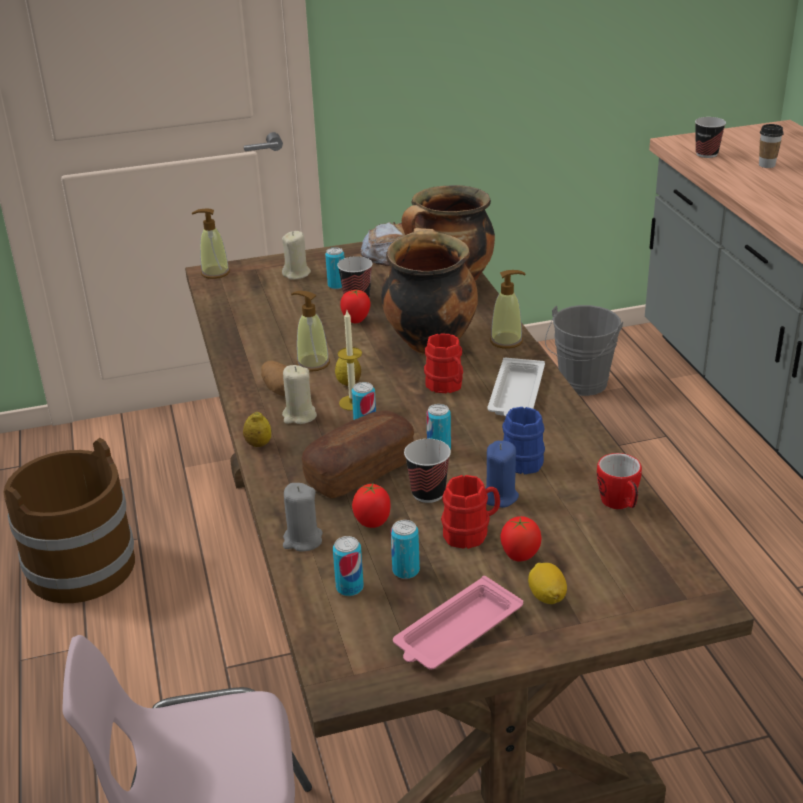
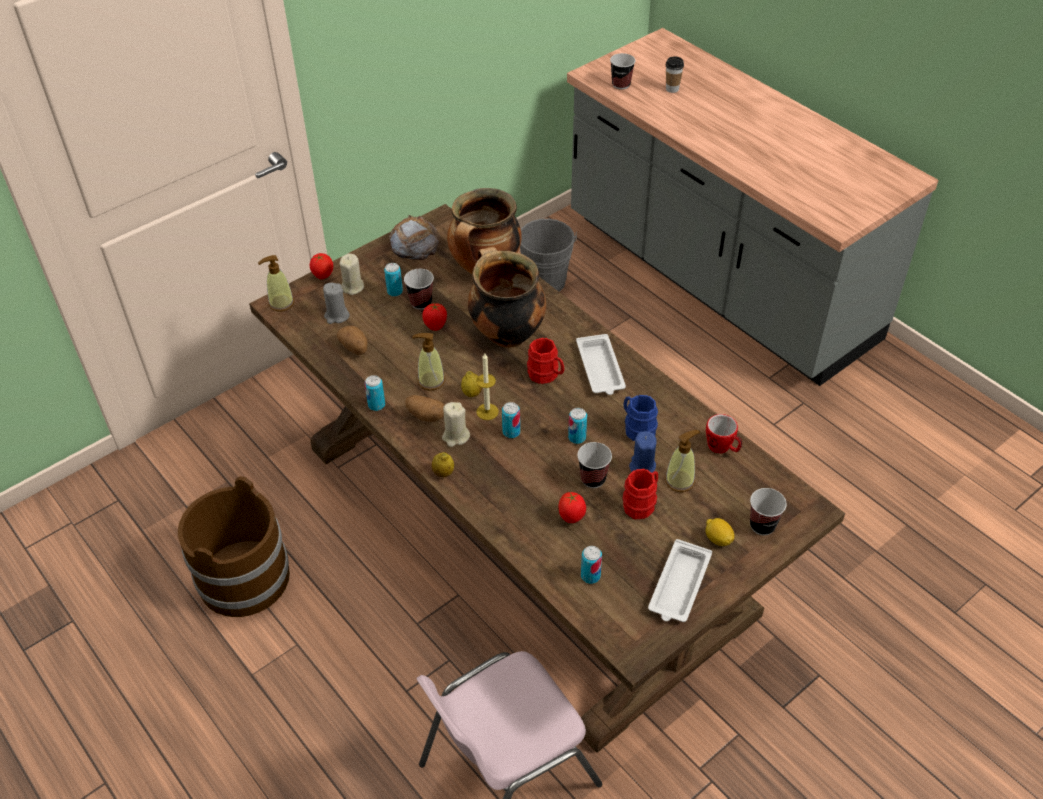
camera: 25 degrees left, 15 degrees up
grey candle [283,483,323,551] -> grey candle moved to [323,283,350,324]
bread [302,411,414,498] -> none
can [390,520,420,579] -> can moved to [364,375,385,411]
pink tray [393,576,523,670] -> white tray [648,539,712,622]
soap dispenser [490,270,526,349] -> soap dispenser moved to [665,430,700,492]
tomato [500,516,541,561] -> tomato moved to [310,253,333,279]
none -> potato [337,325,368,355]
none -> cup [750,488,787,535]

